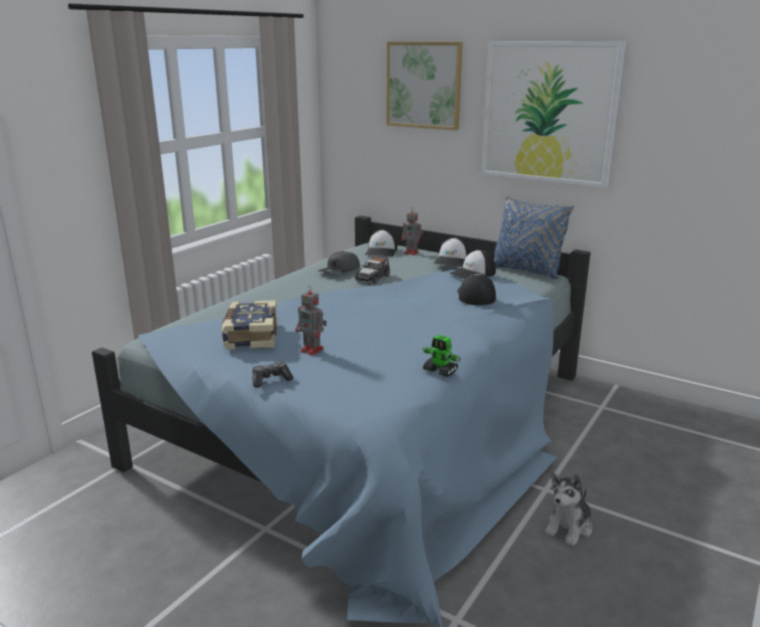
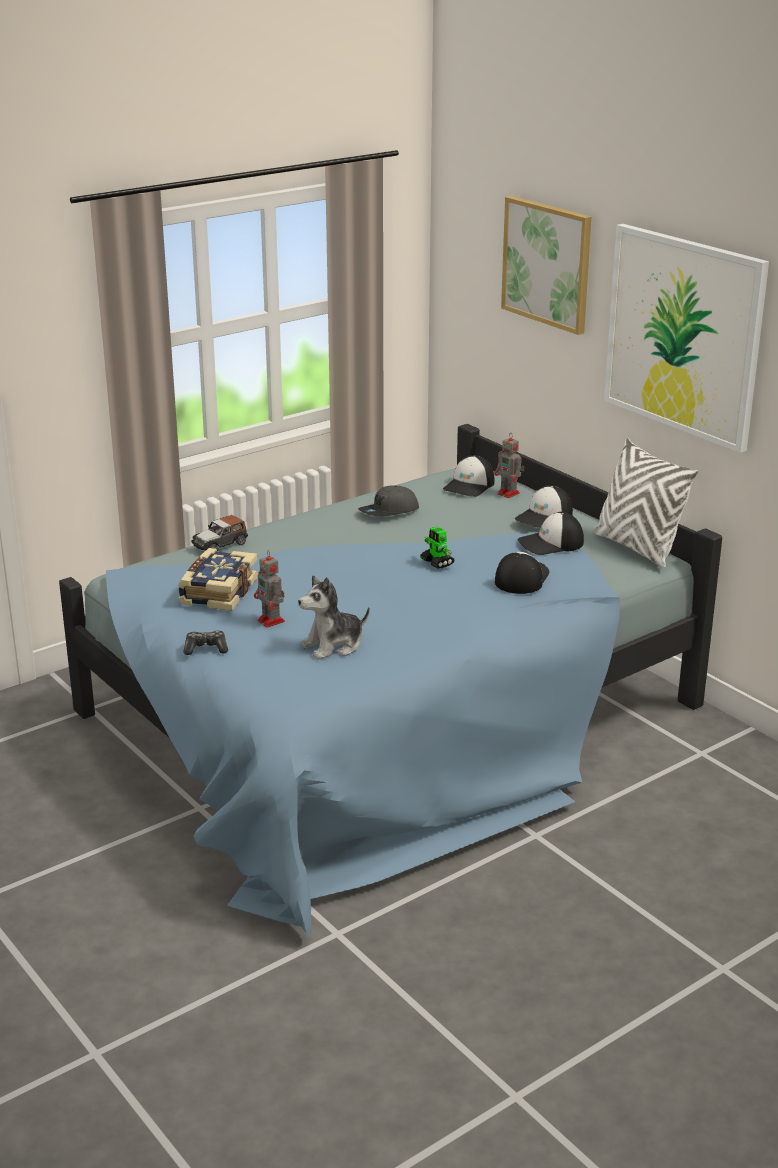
camera: 20 degrees right, 5 degrees up
toy car [355,257,390,284] -> toy car moved to [191,515,248,552]
toy robot [422,335,461,377] -> toy robot moved to [420,526,455,569]
blue pillow [494,195,574,279] -> white pillow [593,438,698,568]
plush toy [545,473,592,546] -> plush toy moved to [298,575,370,660]

